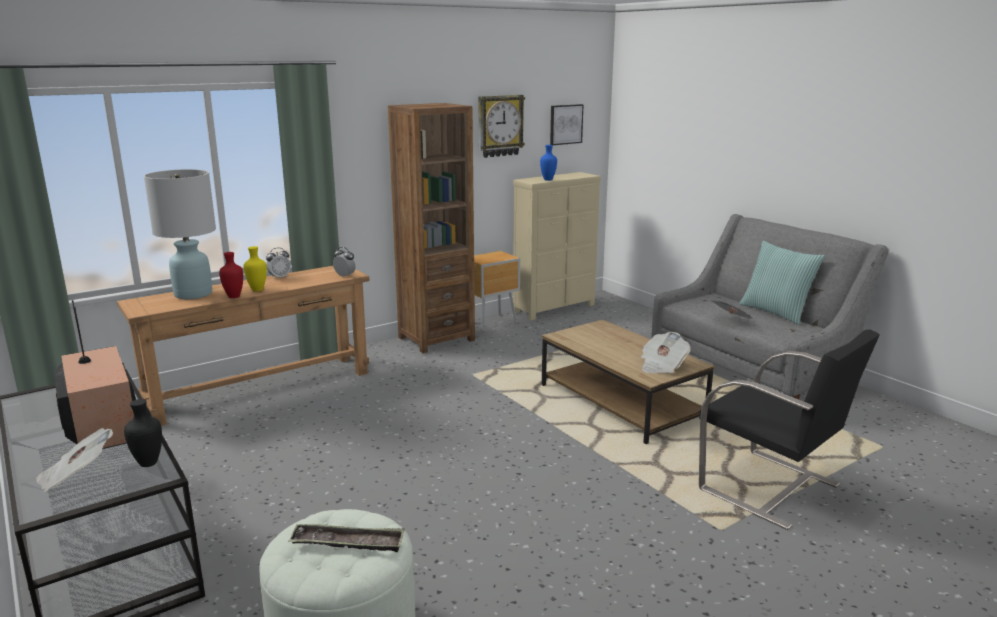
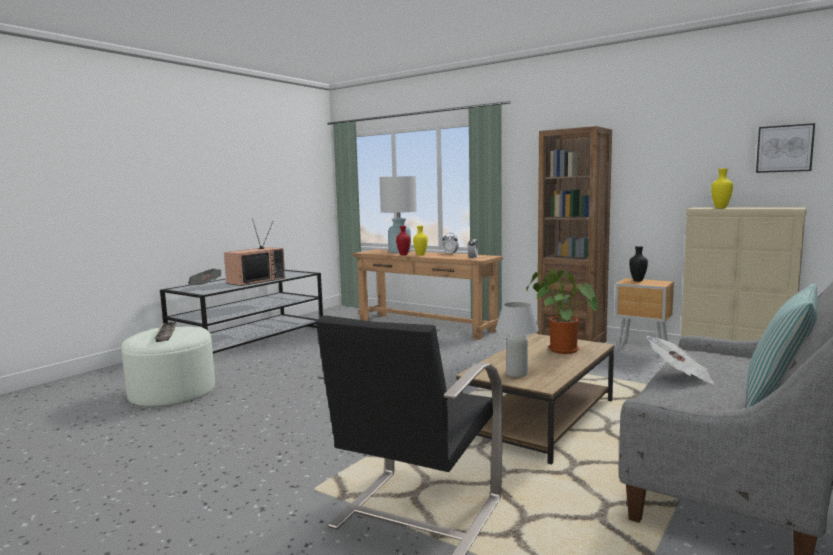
camera: 70 degrees right, 10 degrees down
black vase [124,399,162,467] -> black vase moved to [629,246,648,282]
wall clock [478,95,525,158] -> none
blue vase [540,145,557,181] -> yellow vase [711,168,733,208]
newspaper [641,332,691,374] -> white table lamp [496,302,539,377]
none -> potted plant [526,269,598,354]

